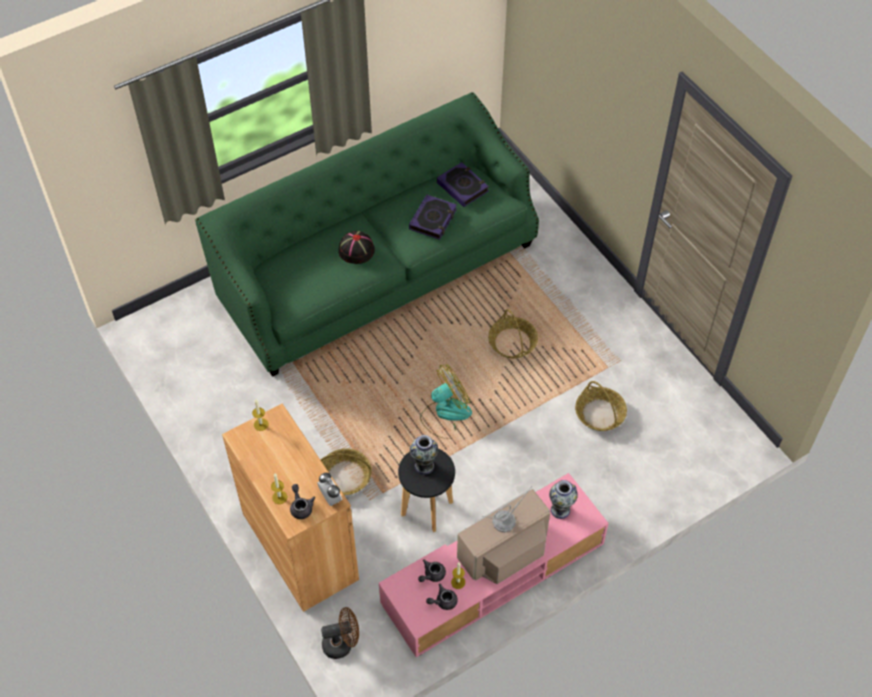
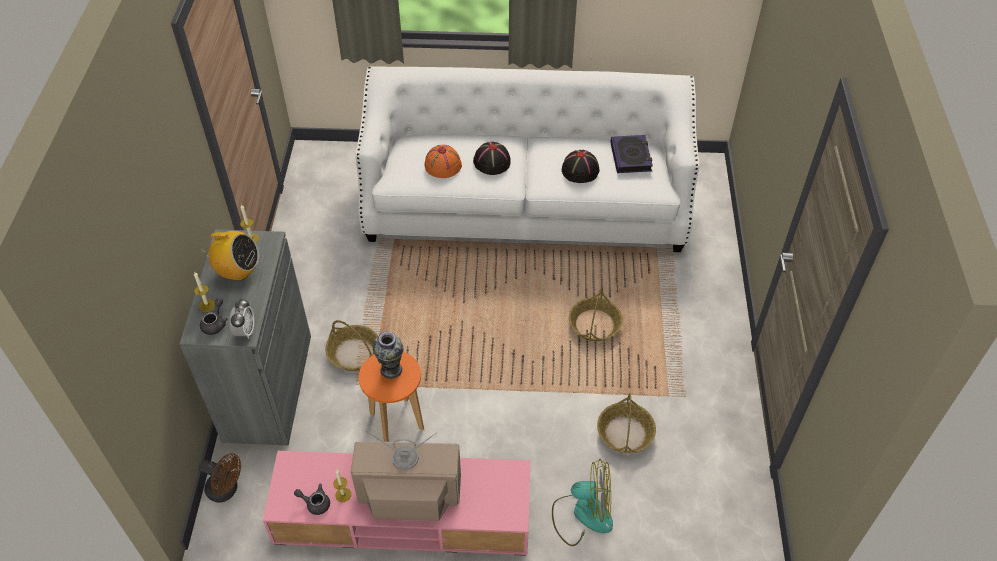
camera: 35 degrees right, 5 degrees down
green sofa [195,92,539,377] -> white sofa [355,66,699,252]
brown cabinet [222,403,359,612] -> grey cabinet [180,229,311,445]
black stool [398,449,455,532] -> orange stool [359,352,424,442]
book [409,194,457,240] -> black hat [562,150,599,183]
grey teapot [418,559,446,582] -> none
fan [420,364,472,439] -> fan moved to [552,459,613,546]
vase [549,480,578,519] -> none
none -> radio [200,231,259,281]
none -> orange hat [424,144,462,178]

